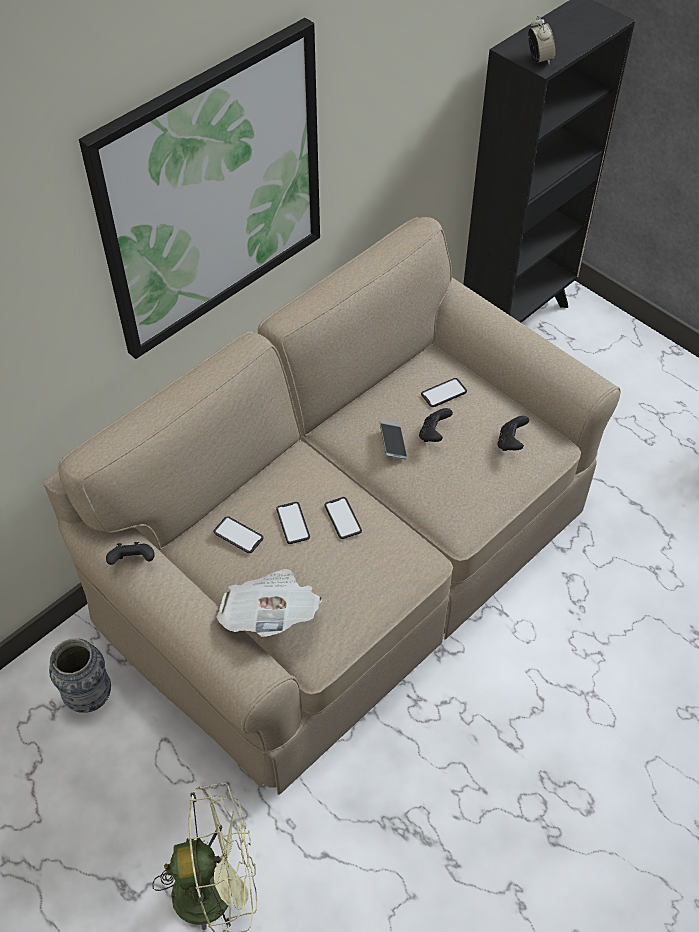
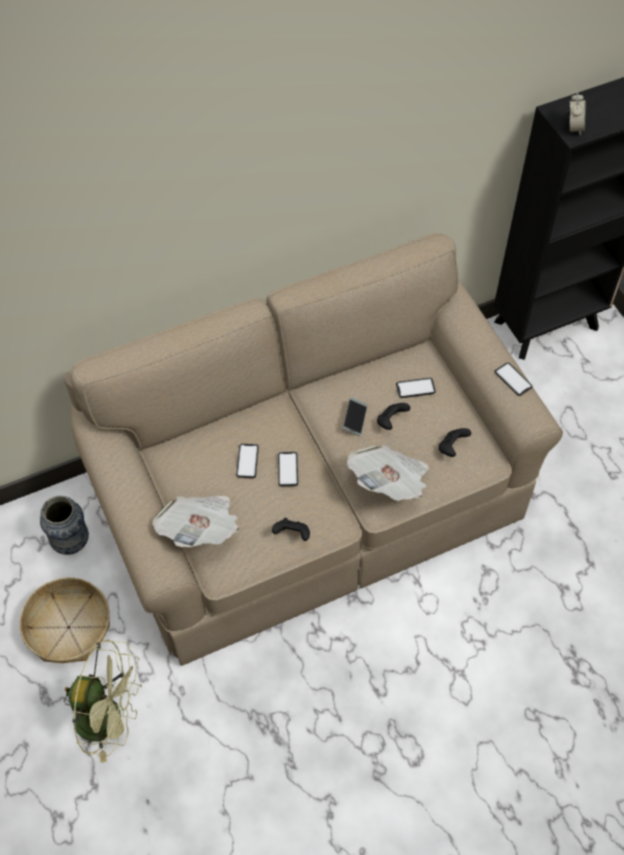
camera: 20 degrees right, 5 degrees up
picture [79,18,320,359] -> none
black game controller [106,542,155,565] -> black game controller moved to [272,518,310,541]
phone [213,516,264,553] -> phone moved to [495,362,533,396]
none -> basket [19,577,110,663]
none -> newspaper [347,445,429,501]

